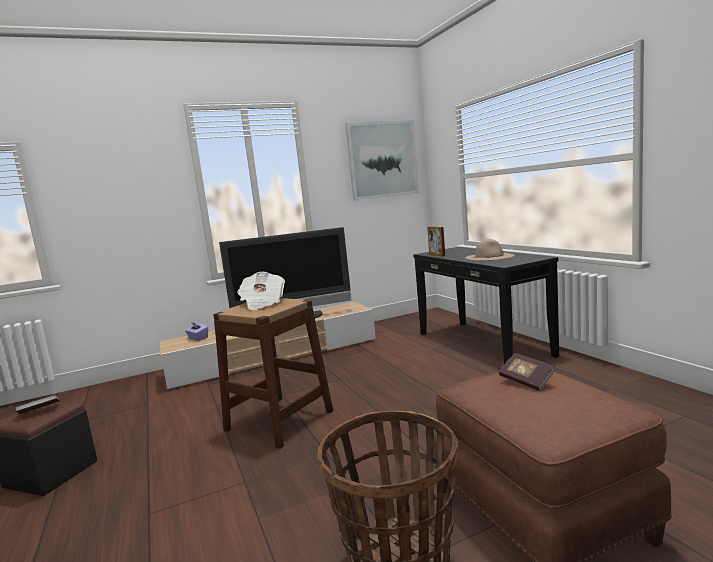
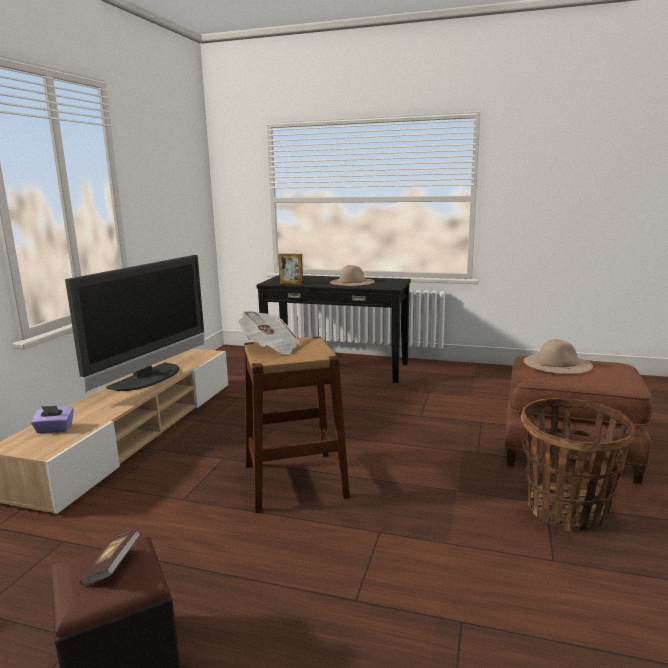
camera: 50 degrees left, 5 degrees up
picture [345,120,419,201] -> none
book [499,353,555,391] -> beige hat [524,339,593,374]

